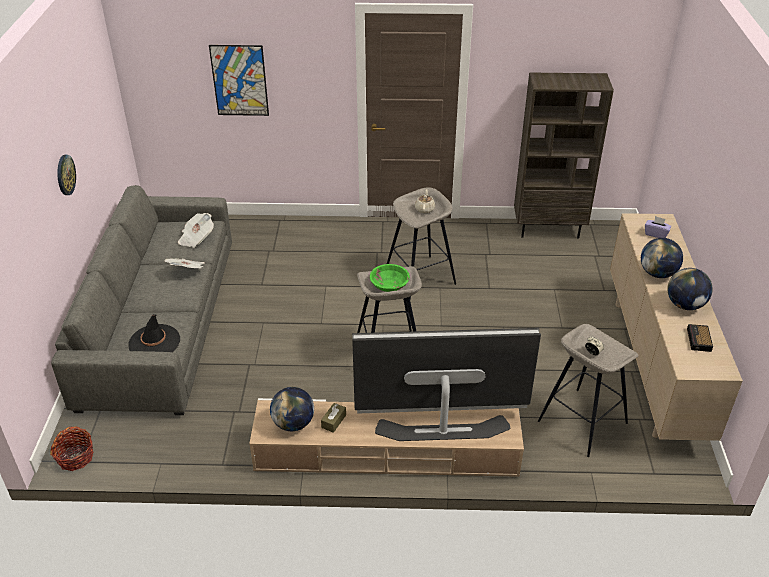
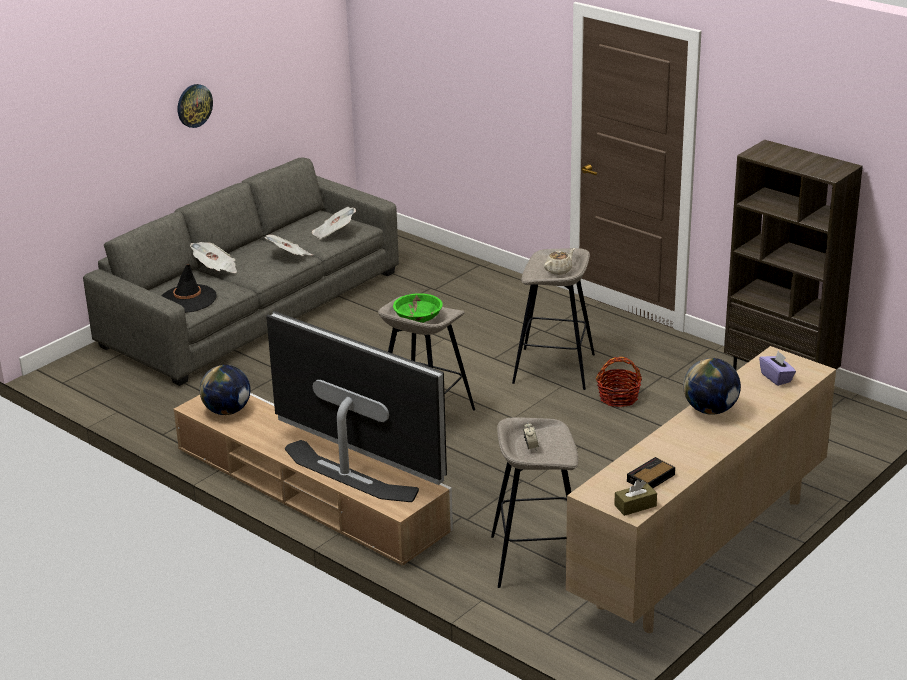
camera: 40 degrees right, 10 degrees down
basket [50,427,93,471] -> basket moved to [596,357,642,407]
picture [209,45,269,116] -> none
brown tissue box [321,403,346,433] -> brown tissue box moved to [614,480,657,516]
globe [667,268,713,310] -> none
none -> newspaper [190,242,237,273]

